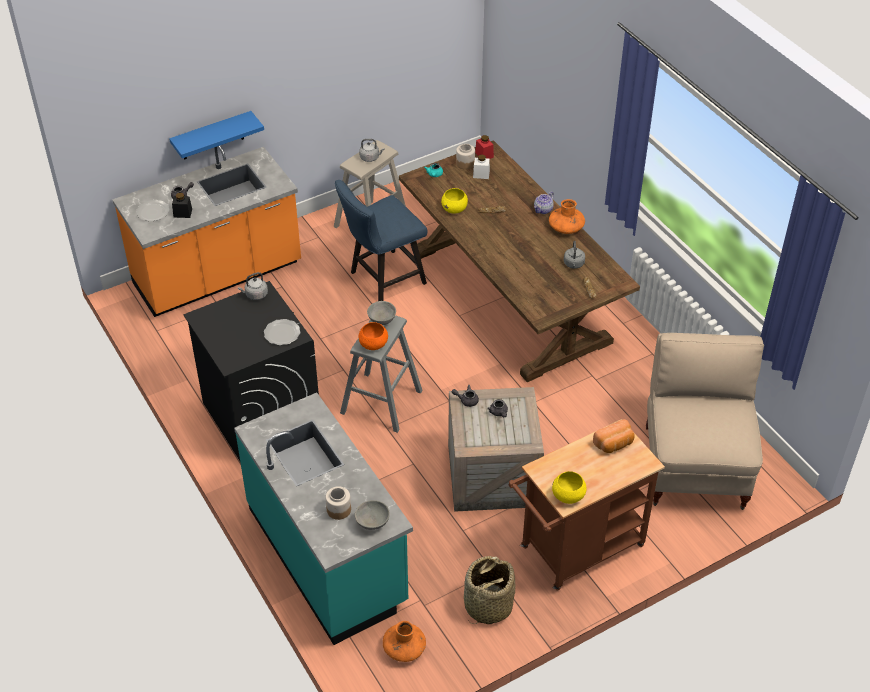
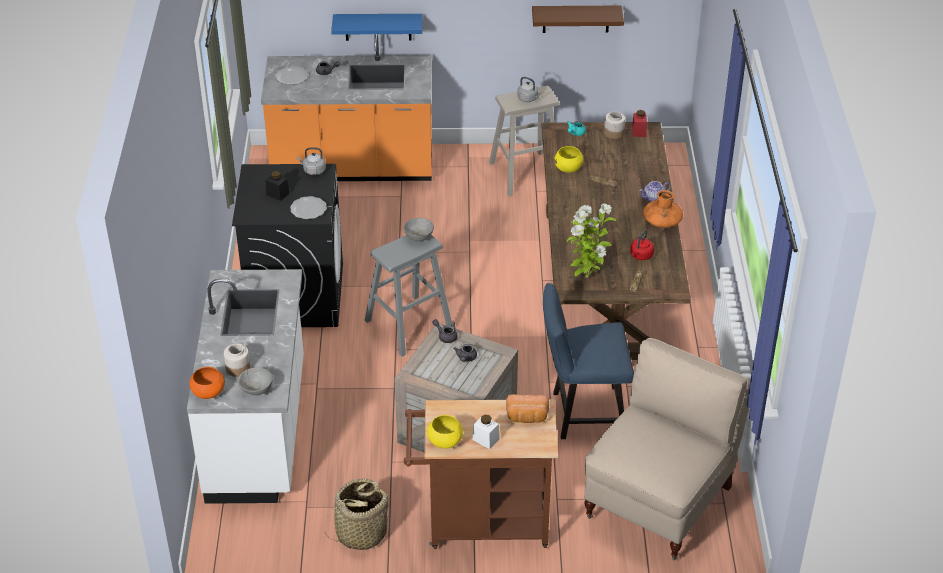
camera: 30 degrees right, 5 degrees down
black jar [172,193,192,218] -> black jar moved to [266,171,290,201]
turquoise counter [234,393,413,645] -> white counter [187,269,304,504]
blue chair [335,180,427,301] -> blue chair moved to [543,283,634,439]
orange bowl [359,322,388,350] -> orange bowl moved to [190,367,225,399]
orange vase [383,621,426,662] -> none
white jar [473,155,490,179] -> white jar moved to [472,415,500,449]
grey kettle [564,241,585,269] -> red kettle [630,230,654,260]
none -> brown shelf [532,6,624,33]
none -> potted plant [567,204,616,278]

